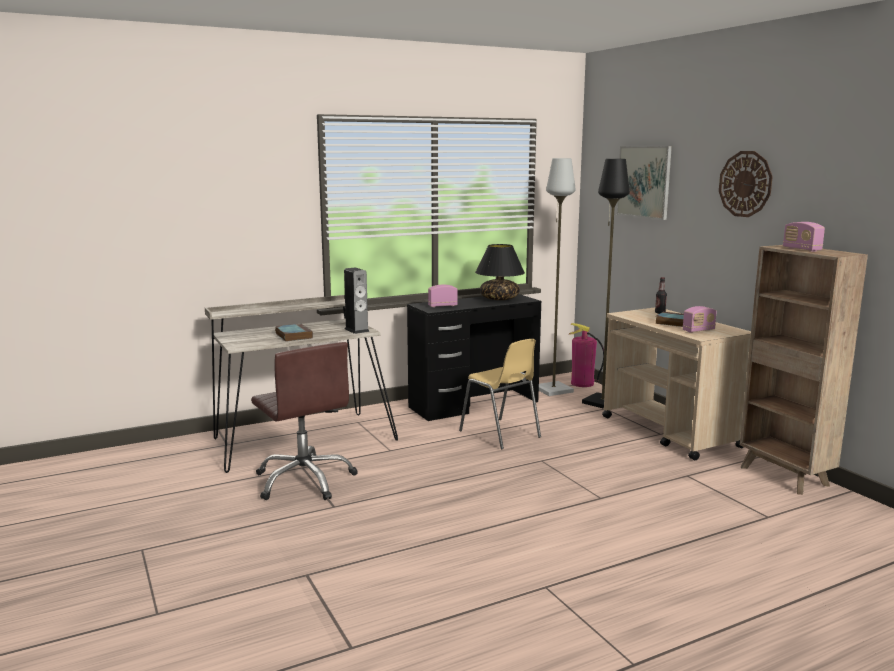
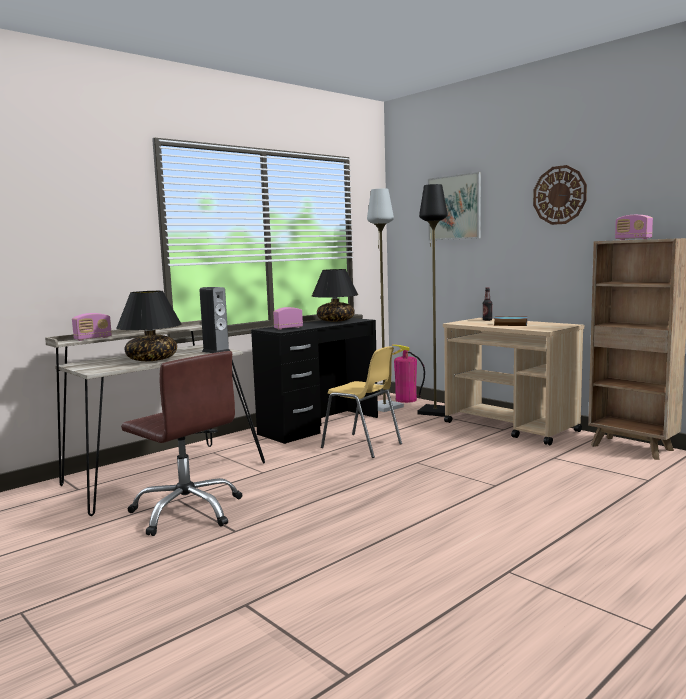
camera: 15 degrees left, 5 degrees down
book [275,324,313,342] -> black table lamp [116,291,182,361]
radio [683,306,717,333] -> radio moved to [72,313,112,341]

